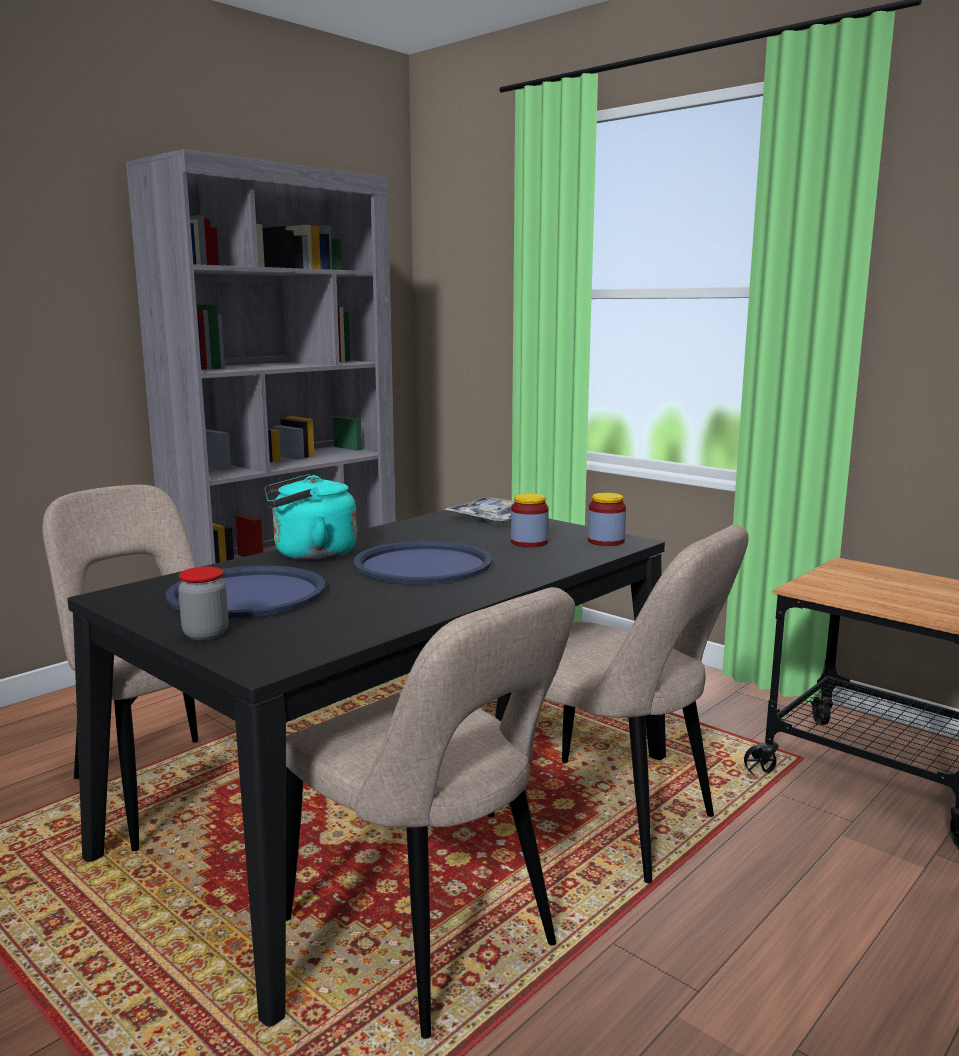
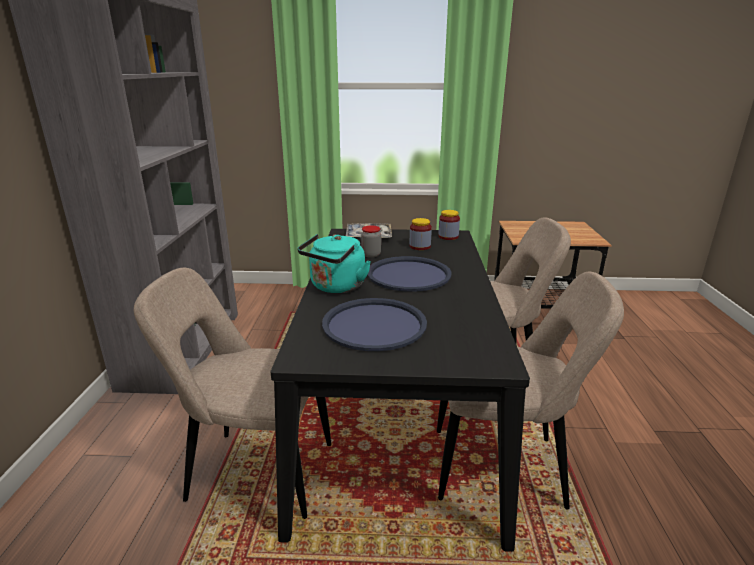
camera: 40 degrees left, 10 degrees up
jar [178,567,229,640] -> jar moved to [361,225,381,258]

